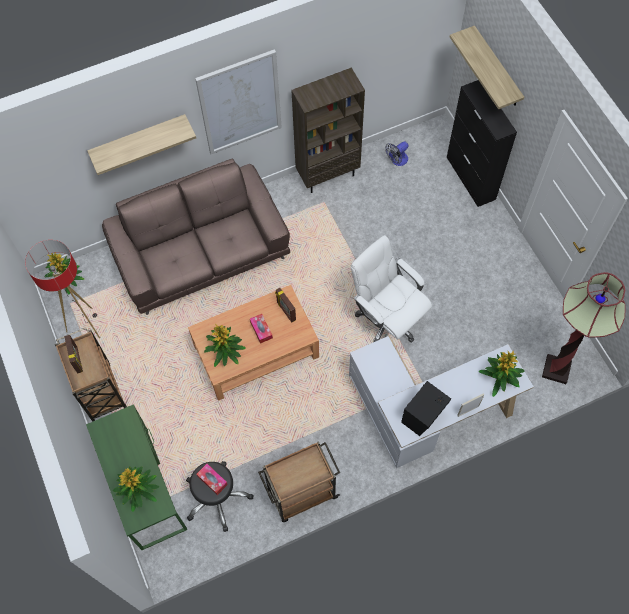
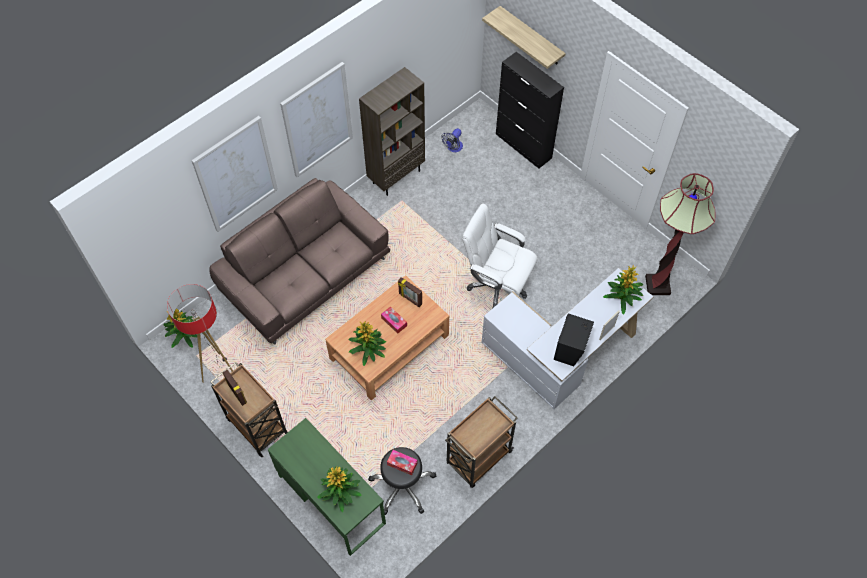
camera: 20 degrees left, 5 degrees down
shelf [87,114,196,175] -> picture [191,116,278,232]

